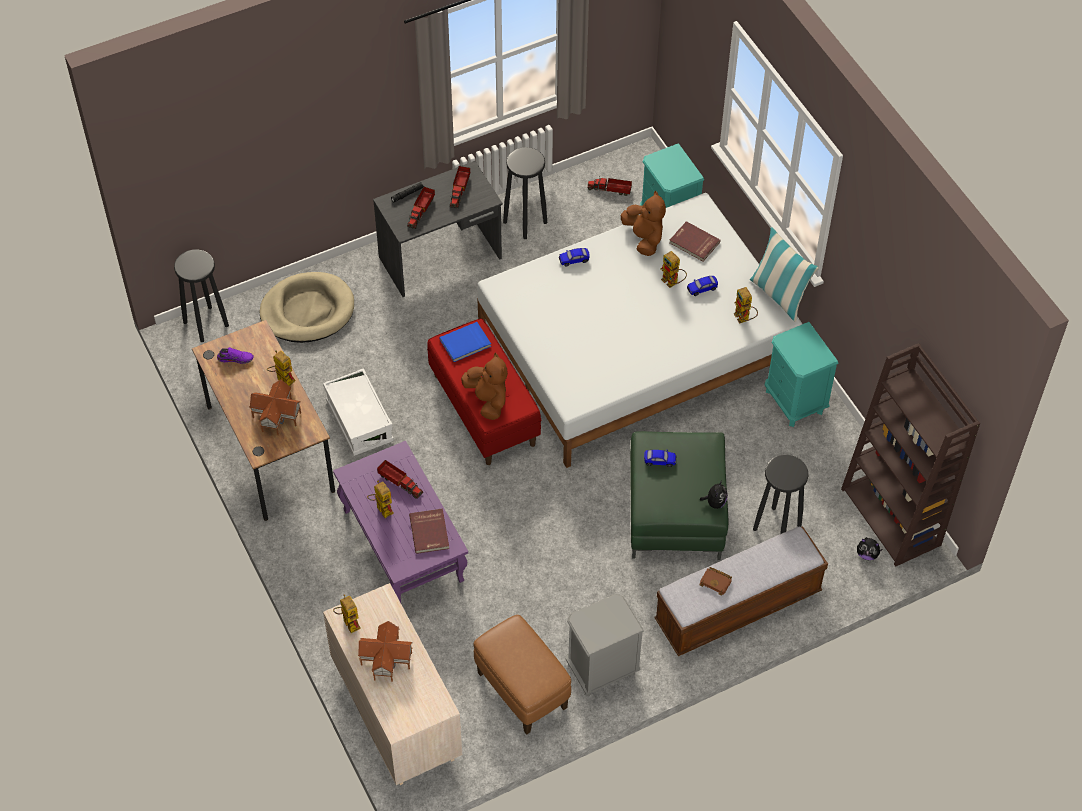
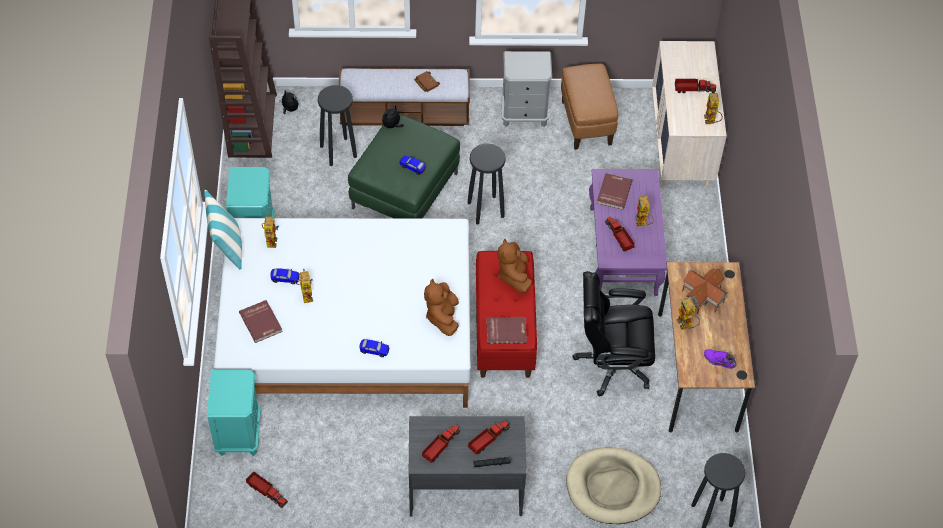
camera: 155 degrees left, 0 degrees up
white storage box [323,368,394,456] -> black office chair [572,271,655,396]
toy house [358,621,413,682] -> toy truck [675,78,716,93]
blue book [440,322,491,362] -> red book [486,317,527,344]
black stool [503,147,547,239] -> black stool moved to [467,143,506,225]
brown plush toy [621,191,666,256] -> brown plush toy moved to [424,279,459,336]

